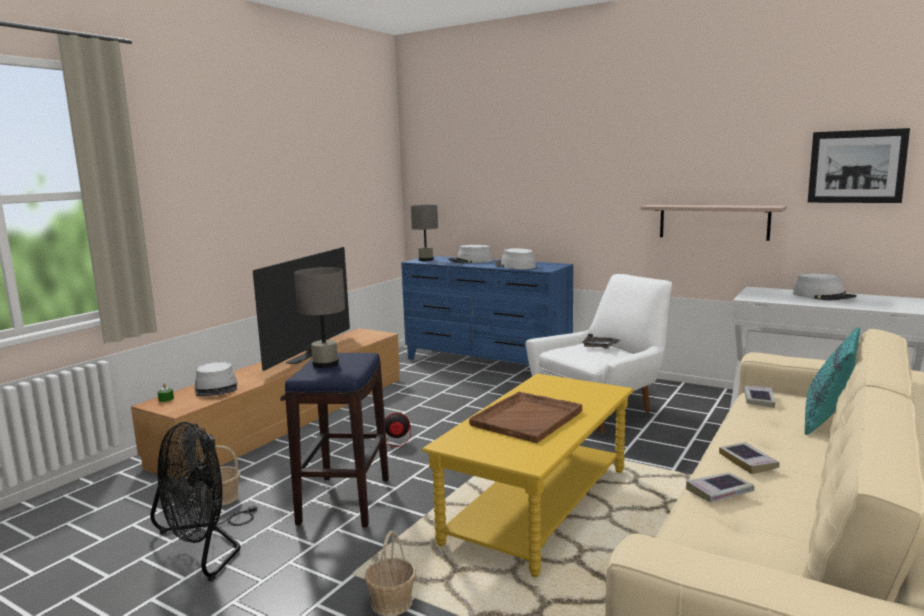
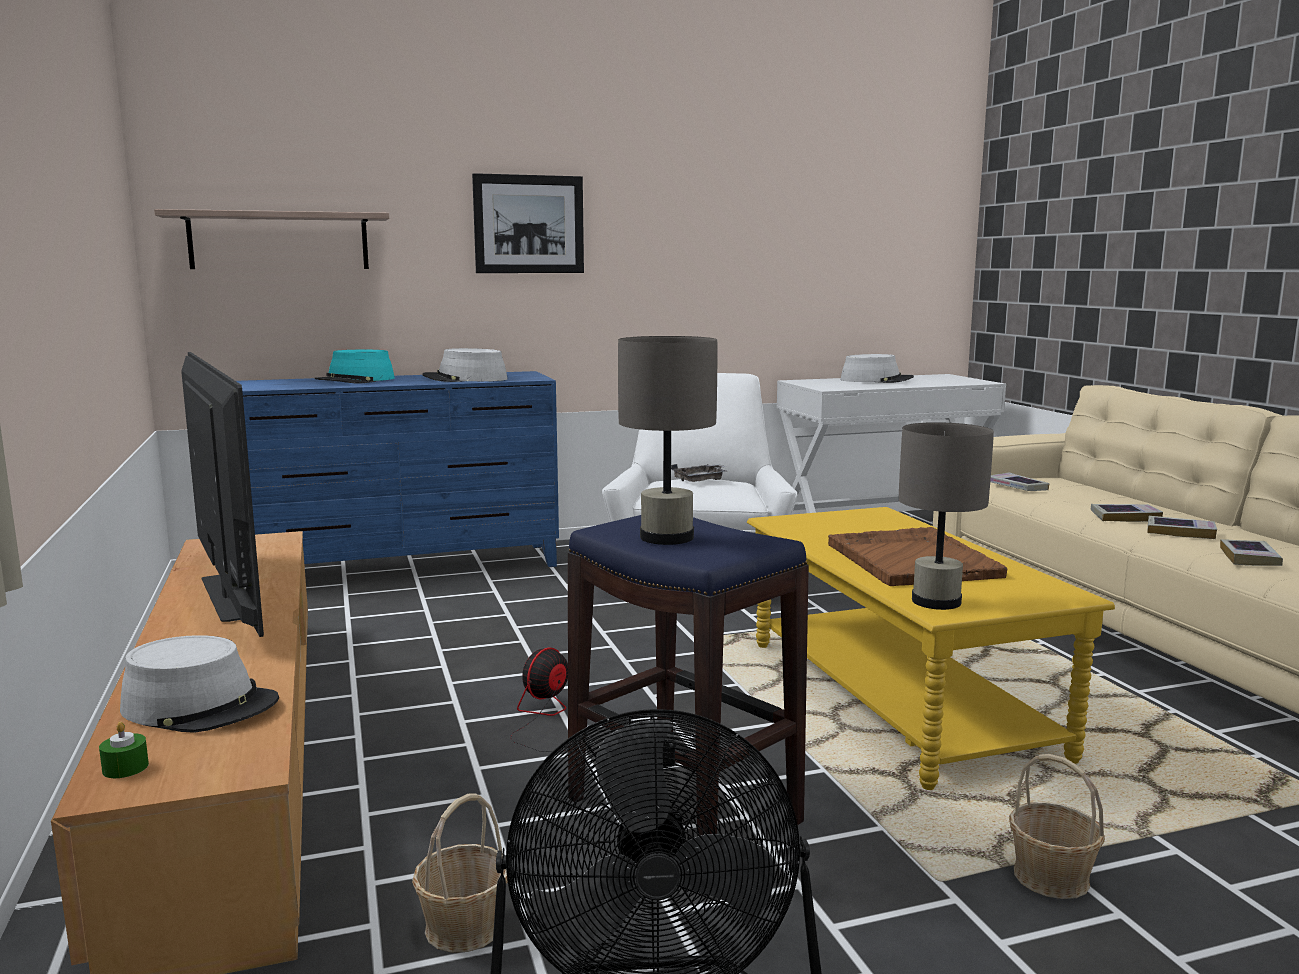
camera: 50 degrees left, 0 degrees up
grey table lamp [411,205,438,261] -> grey table lamp moved to [899,422,994,610]
grey hat [448,245,493,264] -> turquoise hat [314,350,395,383]
shelf [641,205,787,241] -> shelf moved to [154,209,389,269]
turquoise pillow [805,327,860,435] -> none
picture [808,128,910,203] -> picture moved to [472,173,584,273]
none -> book [1090,504,1163,522]

